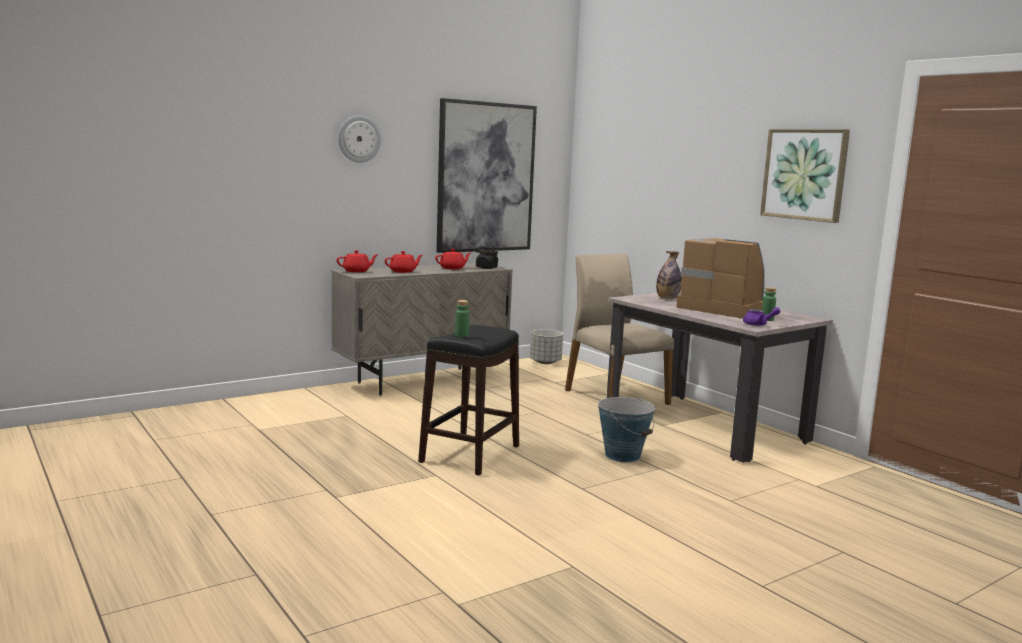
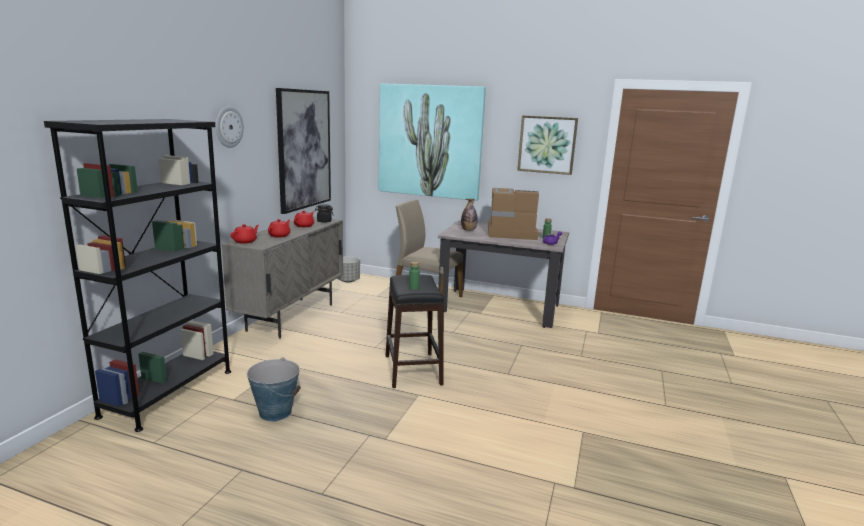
camera: 35 degrees left, 5 degrees up
bucket [598,397,655,462] -> bucket moved to [247,358,301,422]
none -> black bookcase [44,119,231,432]
none -> picture [378,83,486,201]

